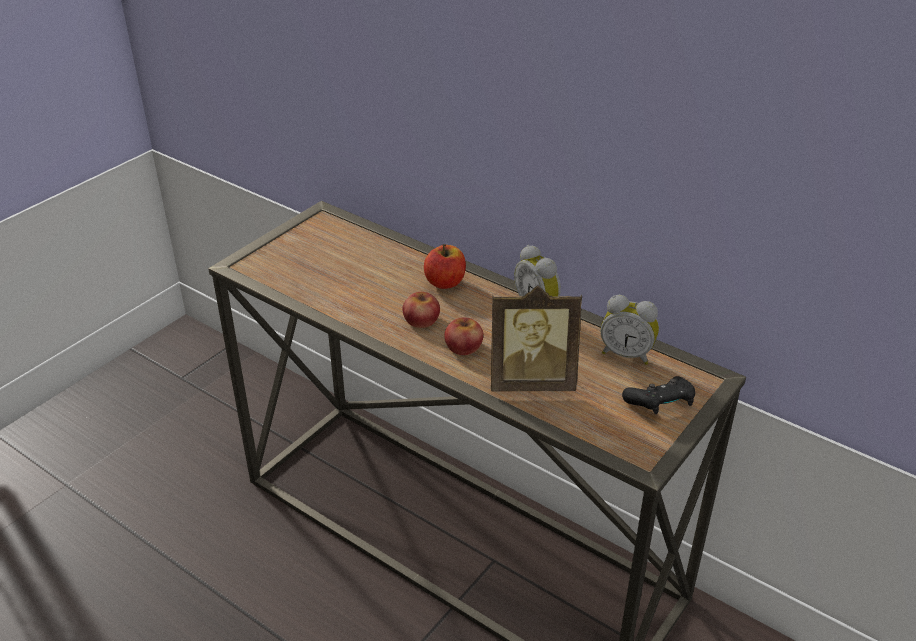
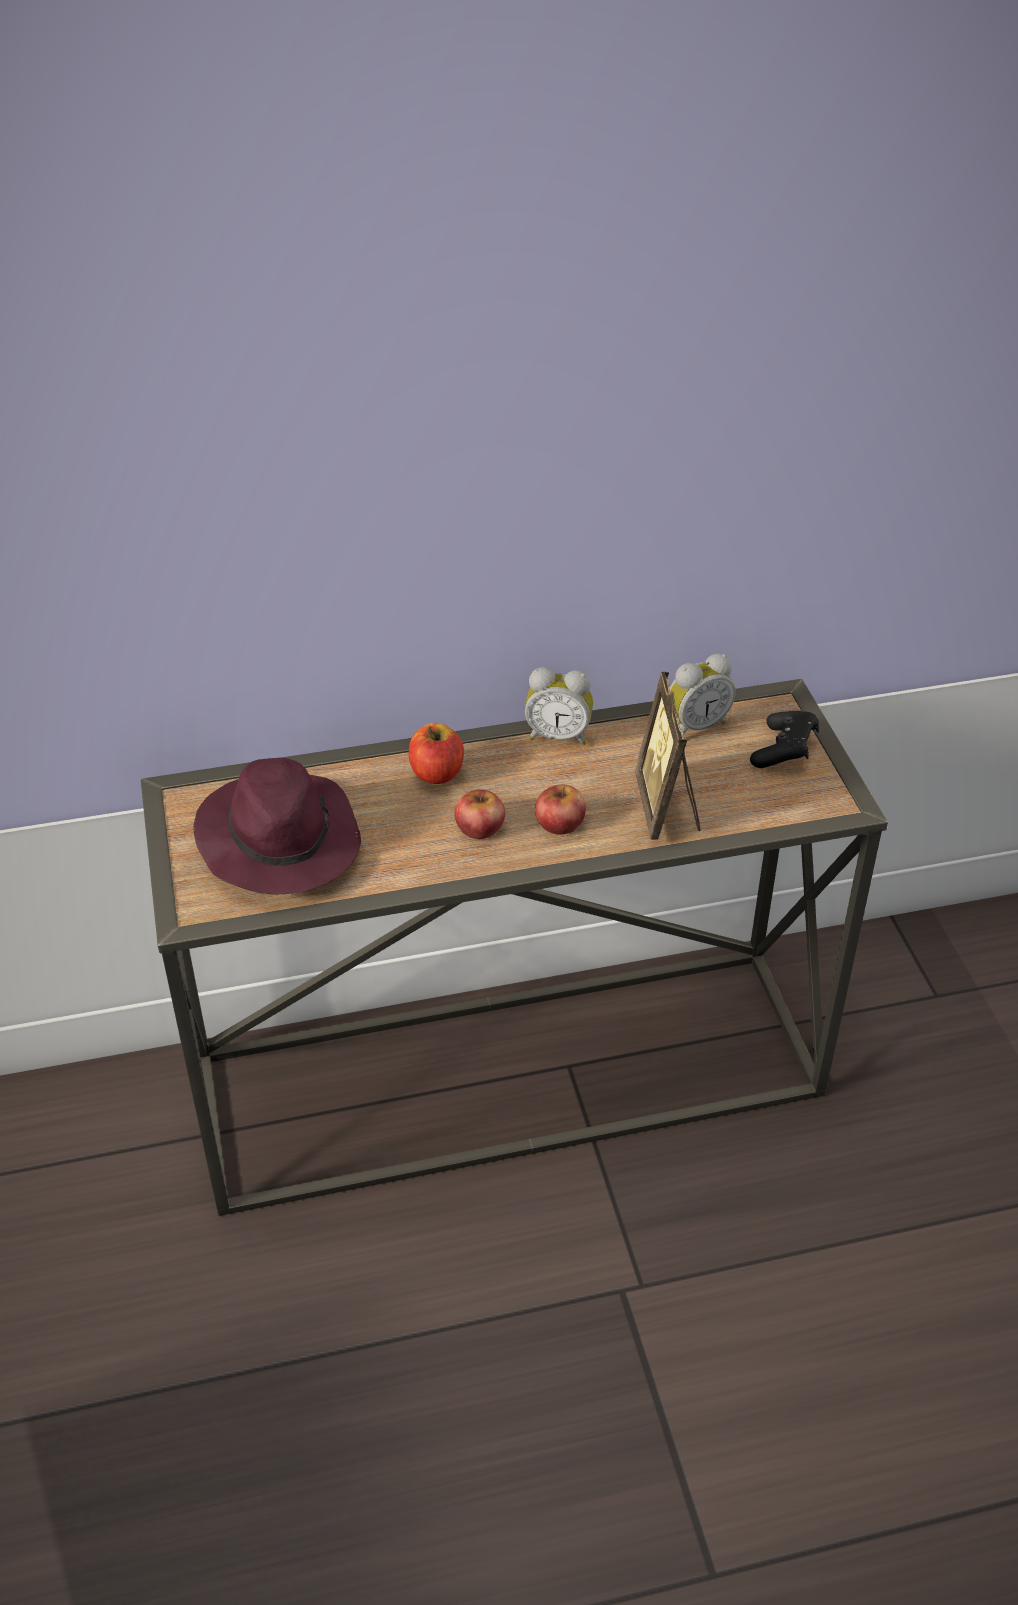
camera: 50 degrees left, 5 degrees up
picture frame [491,286,582,391] -> picture frame turned 135 degrees clockwise [635,672,700,840]
none -> purple hat [194,758,361,894]

